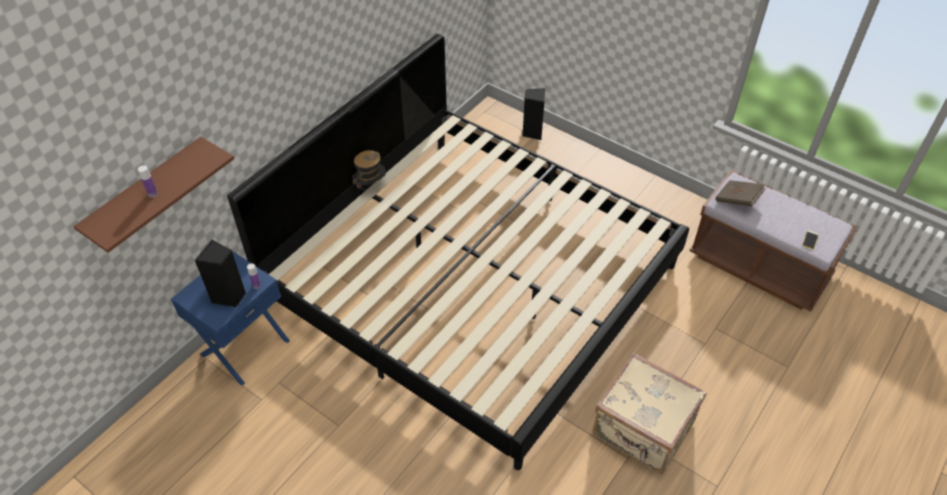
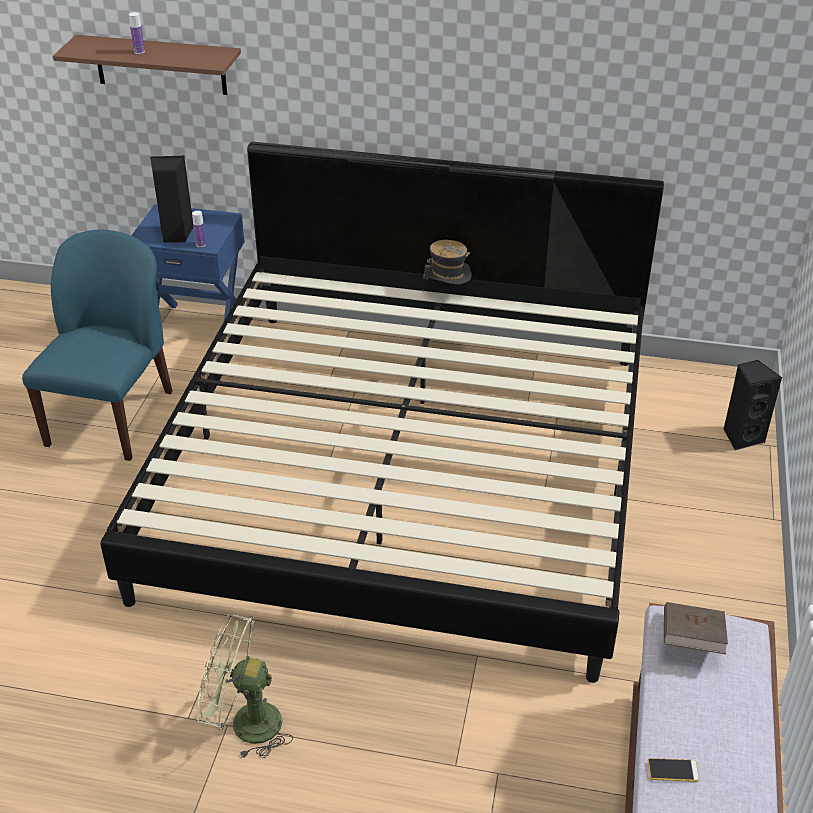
camera: 65 degrees right, 10 degrees down
beige suitcase [592,353,706,474] -> green fan [197,614,293,759]
none -> blue chair [22,230,173,461]

